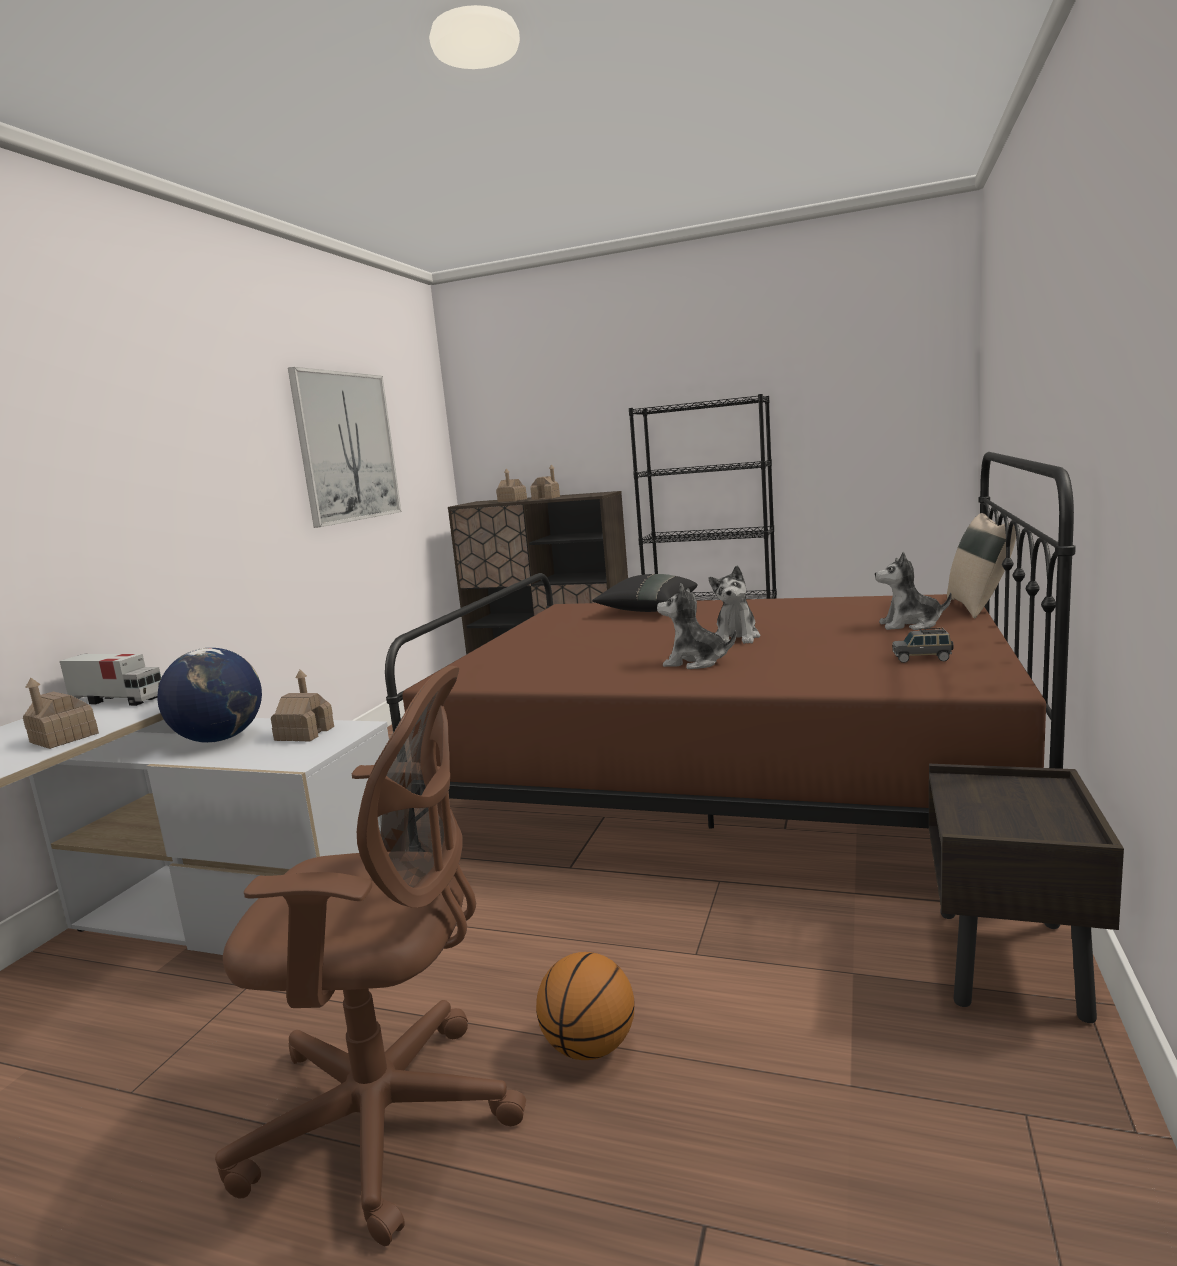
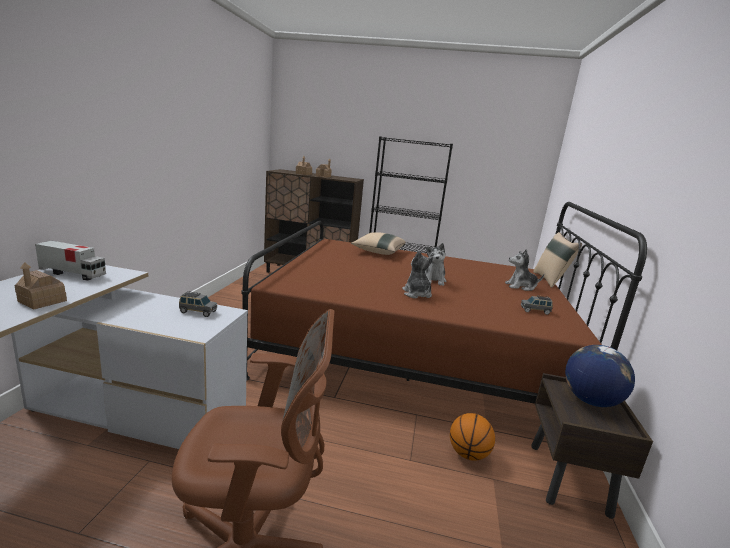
camera: 10 degrees left, 5 degrees up
globe [157,648,262,743] -> globe moved to [565,345,635,407]
toy house [271,670,334,742] -> grey toy car [179,291,217,317]
picture [288,367,401,528] -> none
basketball [536,952,634,1060] -> basketball moved to [450,413,495,461]
black pillow [592,574,698,612] -> beige pillow [351,232,406,255]
plush toy [657,583,736,669] -> plush toy turned 60 degrees clockwise [402,250,434,298]

